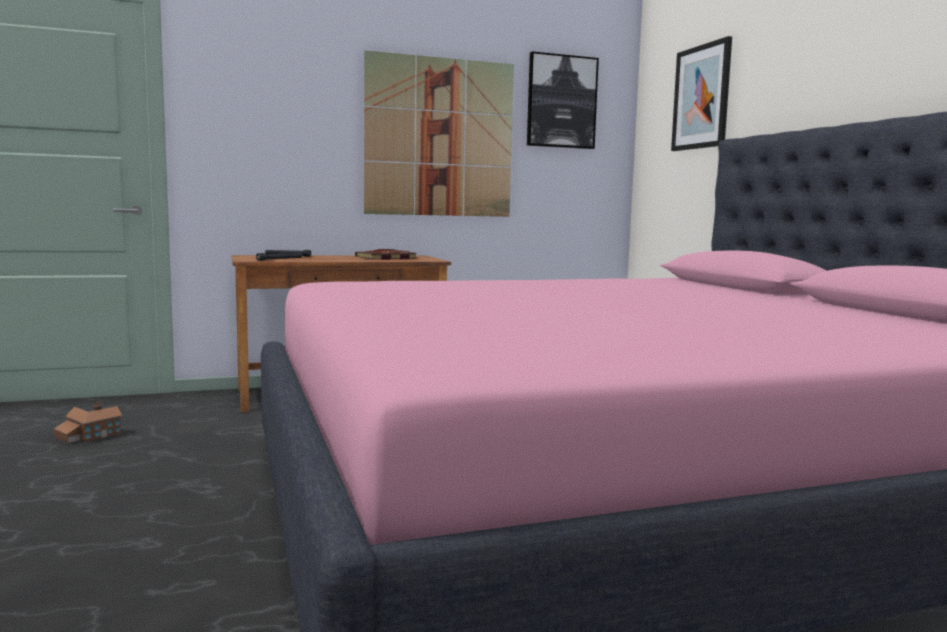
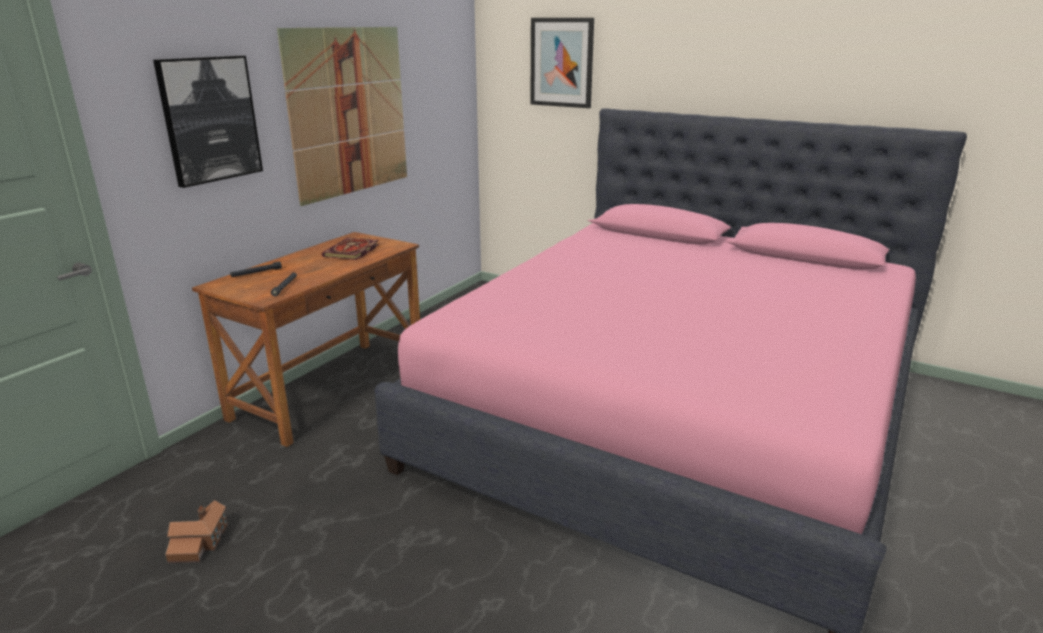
camera: 40 degrees left, 15 degrees up
picture [527,52,599,149] -> picture moved to [153,56,263,188]

